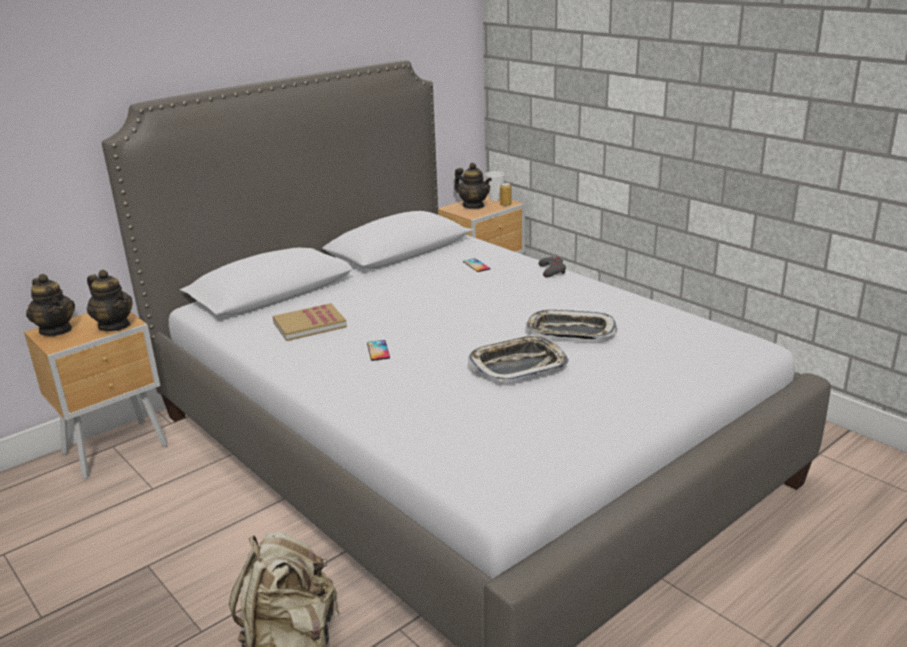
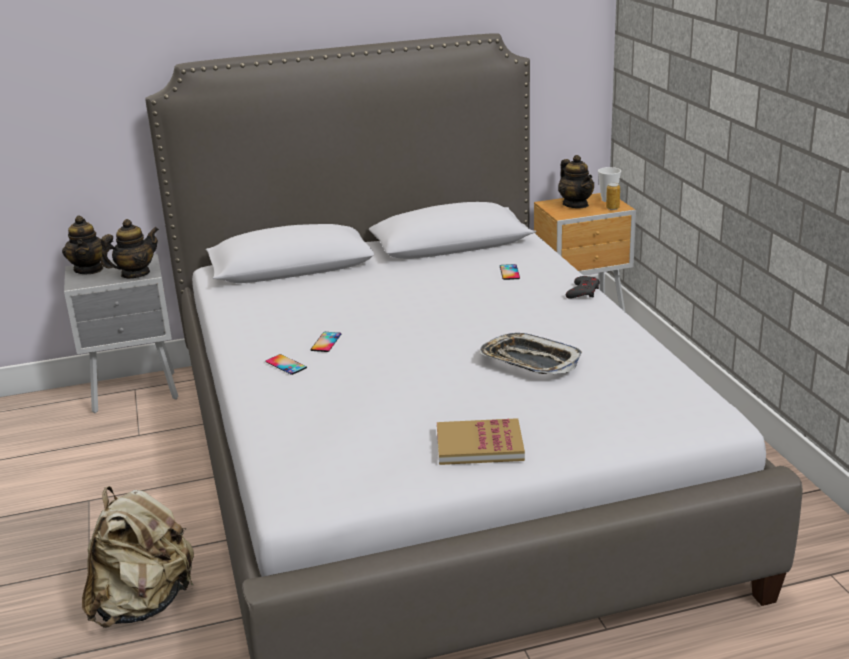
camera: 25 degrees right, 0 degrees up
brown nightstand [24,312,168,479] -> grey nightstand [64,254,179,413]
teapot [87,270,133,331] -> teapot turned 105 degrees counterclockwise [101,219,159,278]
book [273,303,347,341] -> book moved to [437,418,525,465]
tray [468,334,569,382] -> none
none -> phone [266,354,307,375]

